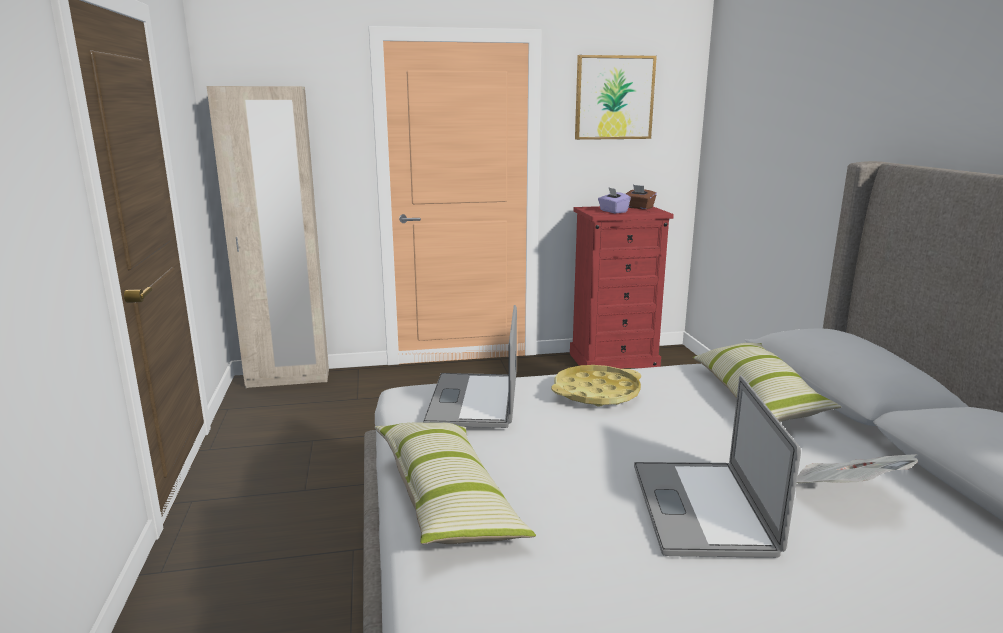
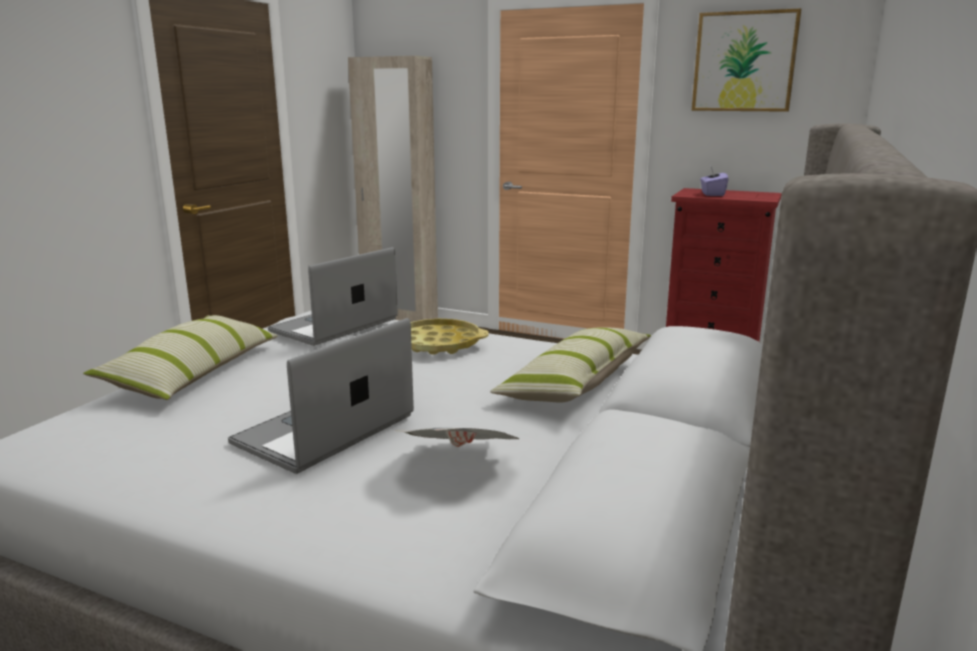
camera: 35 degrees right, 0 degrees up
brown tissue box [626,185,657,209] -> none

